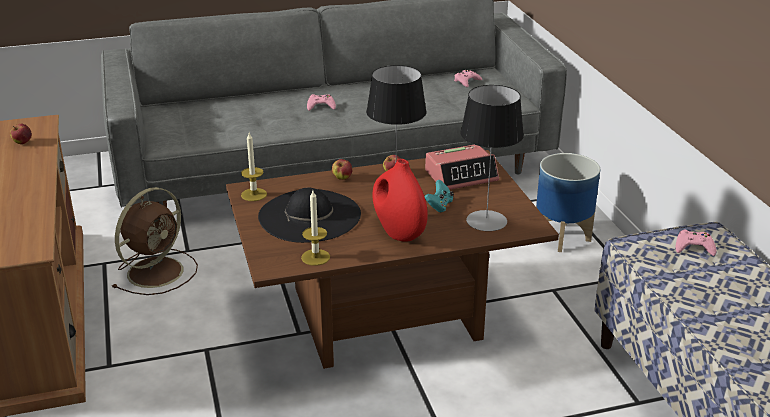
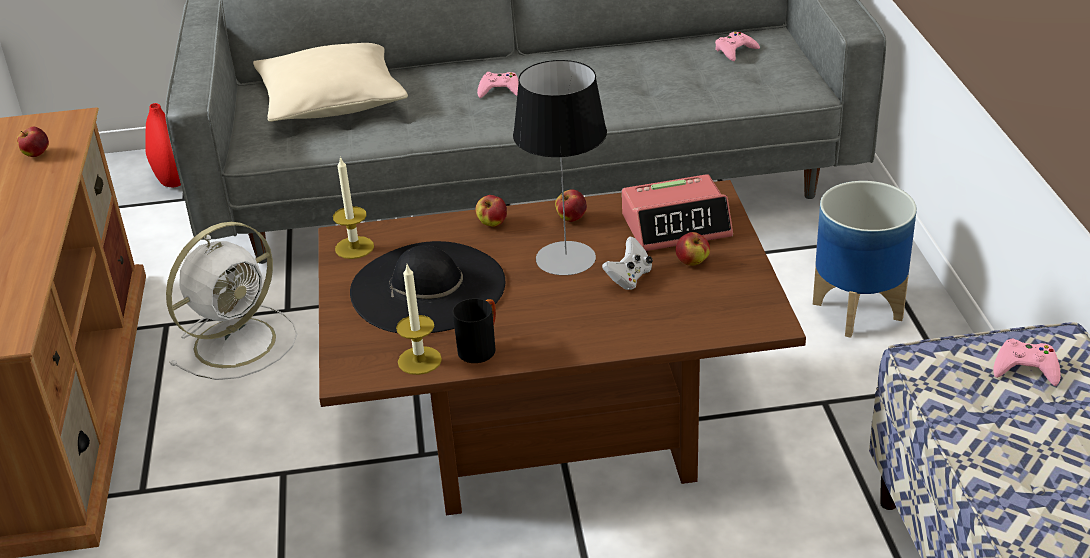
camera: 10 degrees right, 5 degrees up
brown fan [112,187,198,295] -> white fan [166,222,297,380]
red vase [372,159,428,242] -> red vase moved to [145,103,181,187]
turquoise game controller [424,179,454,212] -> white game controller [602,236,653,290]
table lamp [460,85,524,231] -> none
none -> beige pillow [253,43,408,122]
none -> black mug [453,298,496,363]
none -> apple [676,232,710,265]

